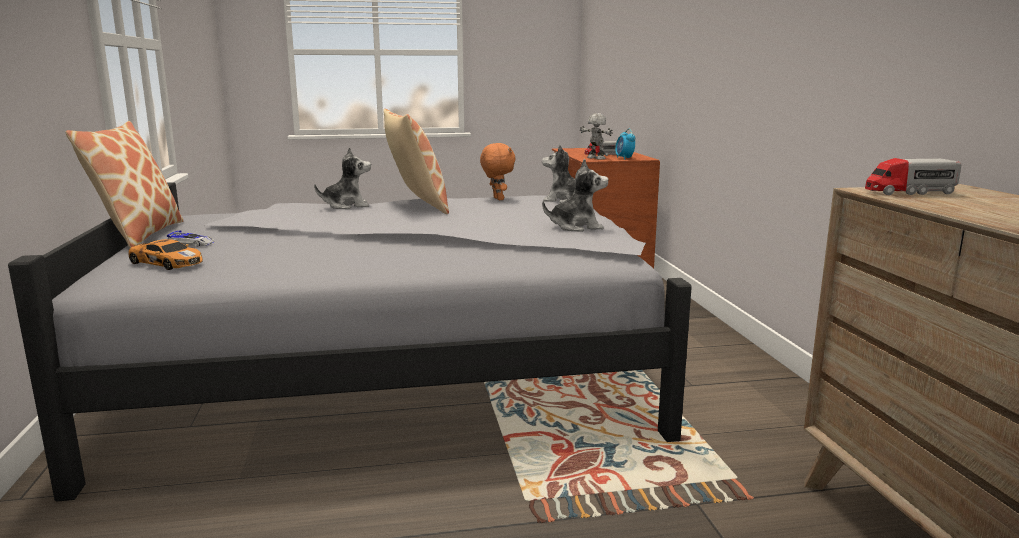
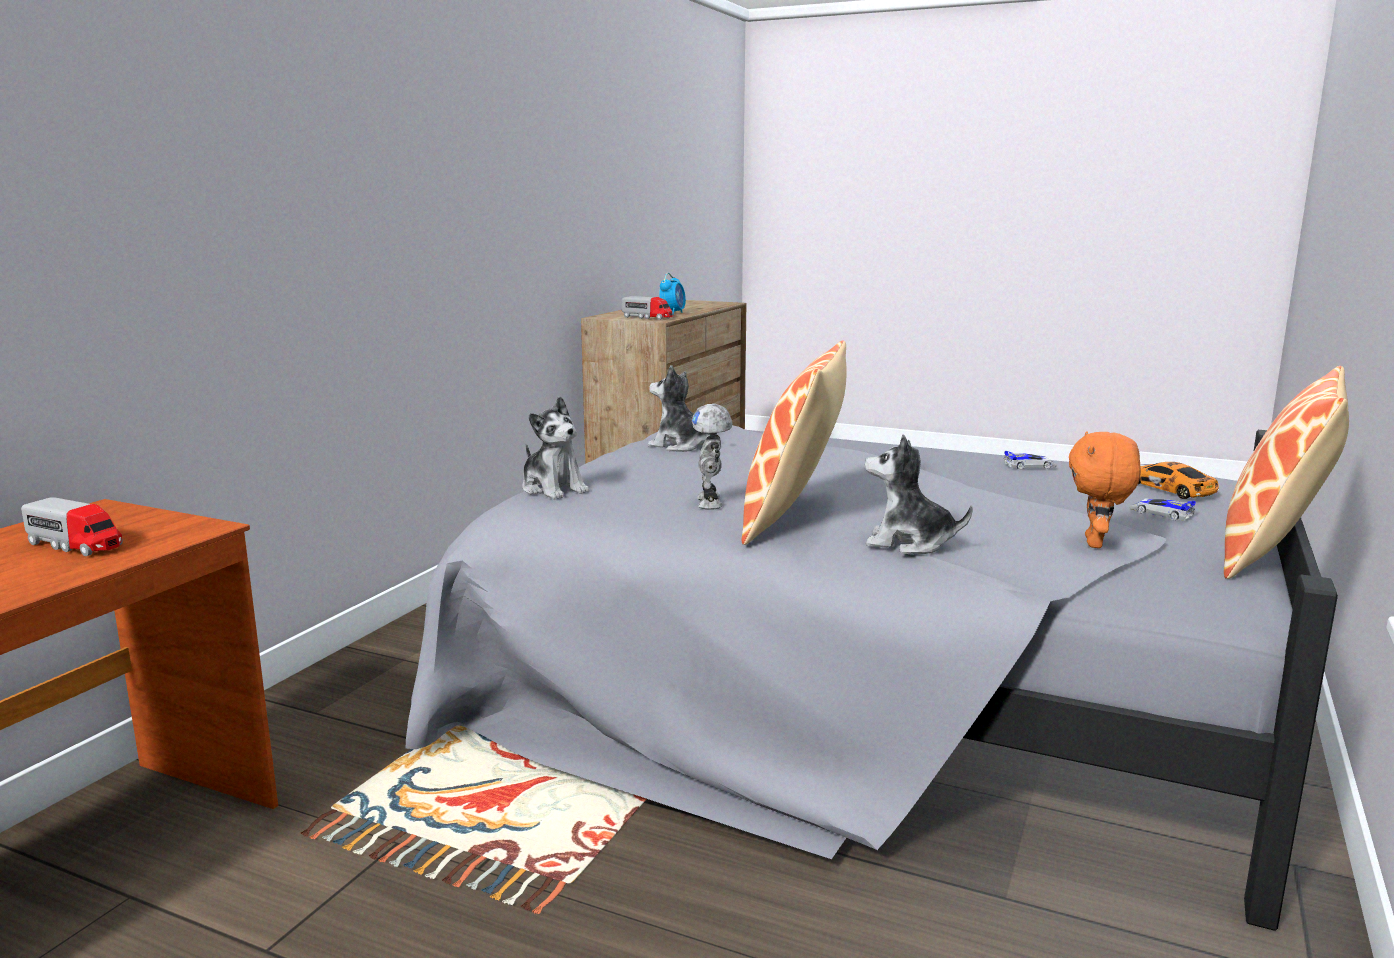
camera: 145 degrees left, 0 degrees up
orange plush toy [480,143,516,200] -> orange plush toy moved to [1069,431,1141,548]
toy robot [580,113,613,160] -> toy robot moved to [692,404,732,510]
alarm clock [615,129,635,160] -> alarm clock moved to [659,273,686,314]
none -> toy car [1003,451,1057,470]

